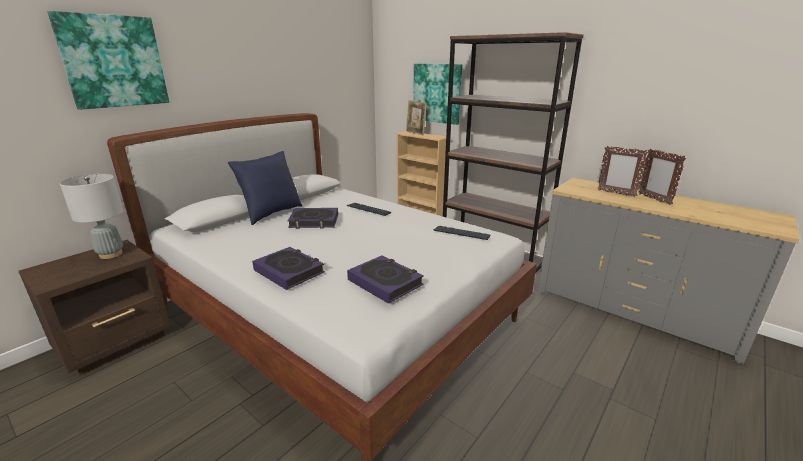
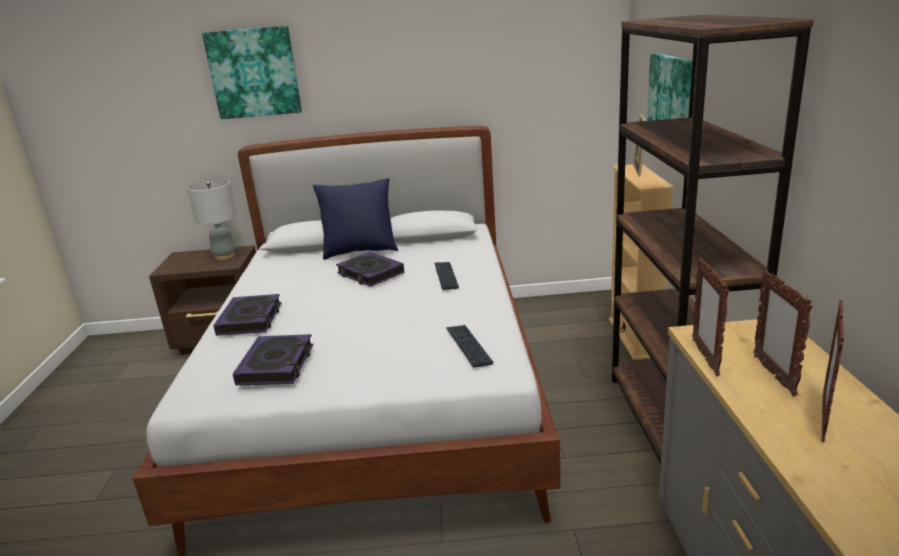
camera: 50 degrees right, 0 degrees up
none -> picture frame [692,257,729,376]

